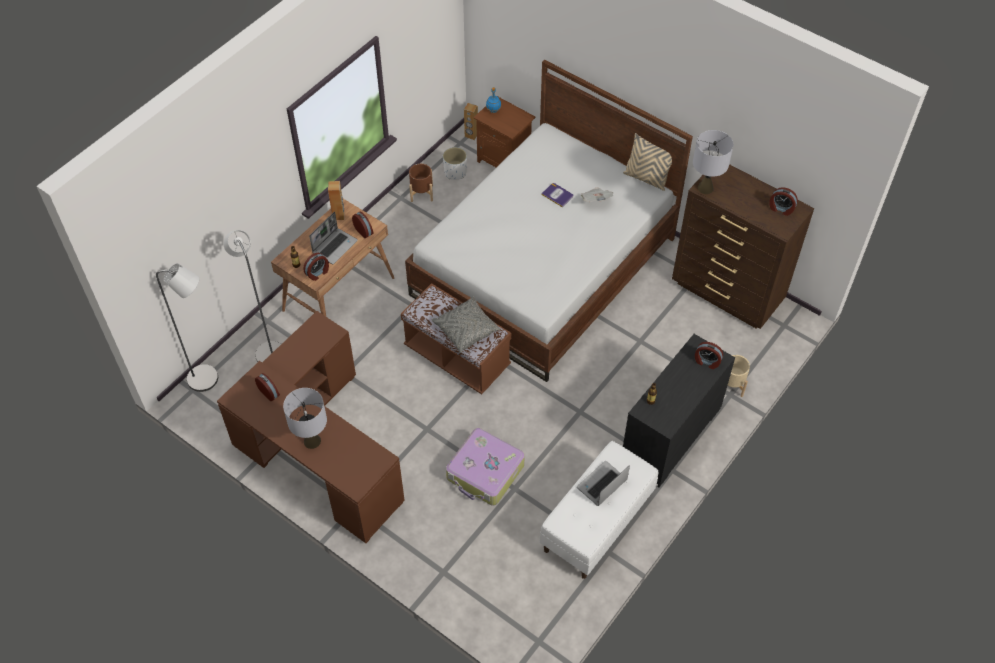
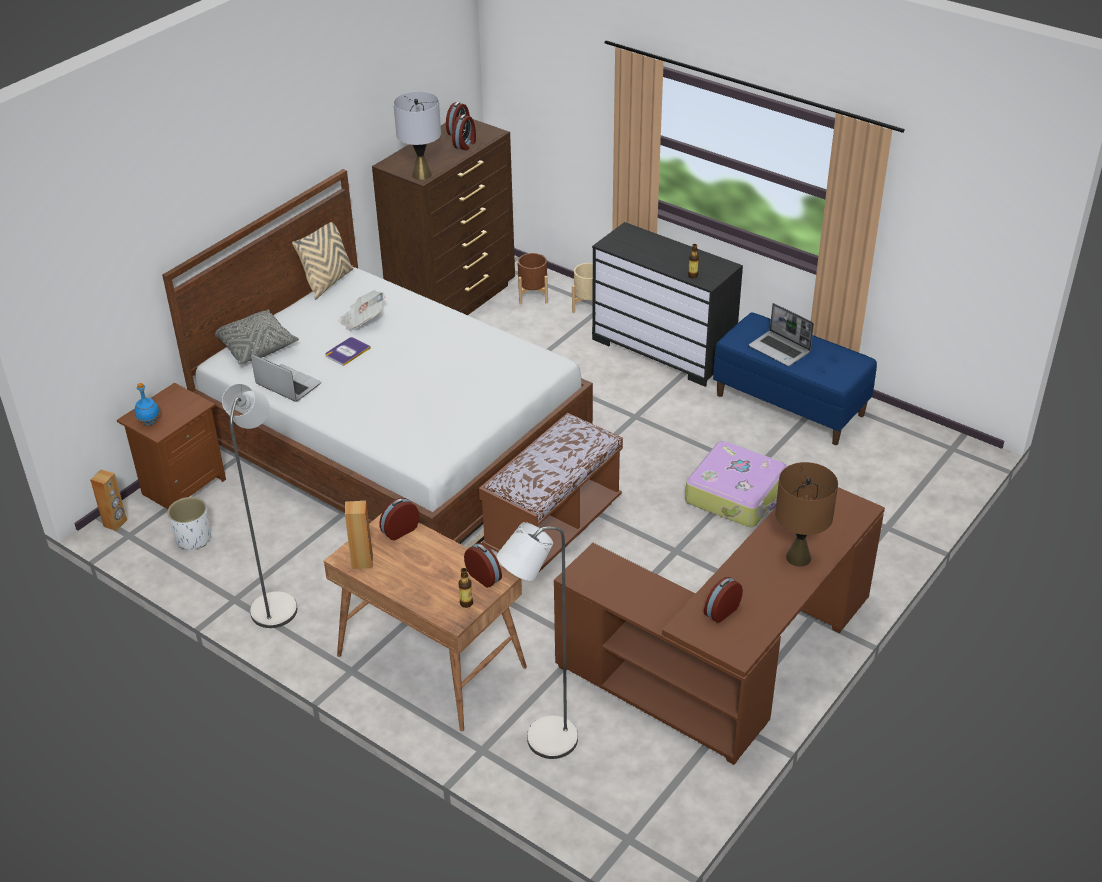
camera: 90 degrees left, 15 degrees down
grey floor lamp [156,263,218,392] -> grey floor lamp moved to [222,383,298,628]
grey table lamp [283,388,327,449] -> brown table lamp [775,462,838,567]
laptop [309,211,358,264] -> laptop moved to [251,354,321,402]
brown planter [409,164,433,202] -> brown planter moved to [518,253,548,304]
grey pillow [431,297,501,353] -> grey pillow moved to [215,309,299,365]
white bench [540,441,658,579] -> blue bench [713,313,877,445]
alarm clock [695,342,723,369] -> alarm clock moved to [452,115,476,150]

